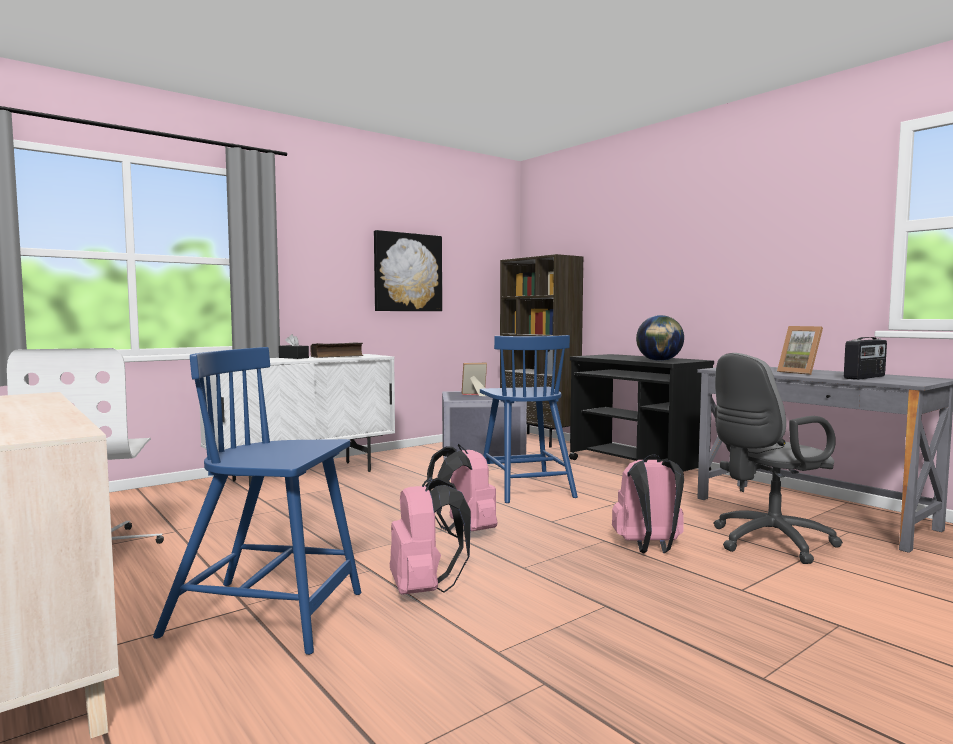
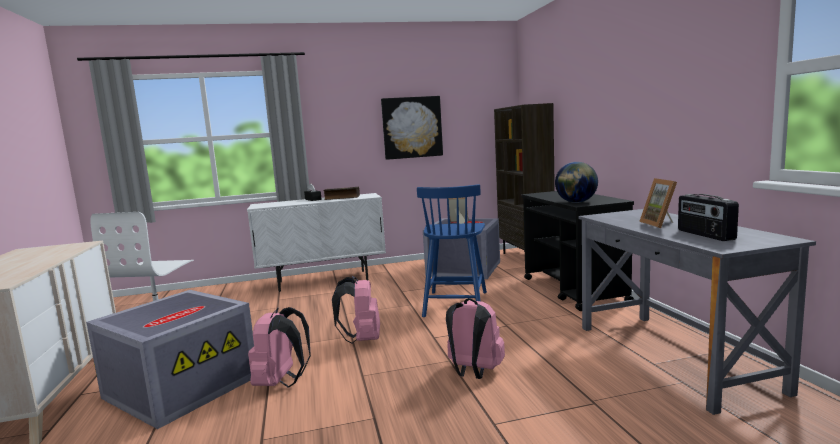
camera: 25 degrees right, 5 degrees up
blue chair [153,347,361,655] -> grey storage box [86,290,254,429]
grey office chair [713,353,843,564] -> none
radio [844,337,887,380] -> radio turned 90 degrees clockwise [678,194,739,241]

